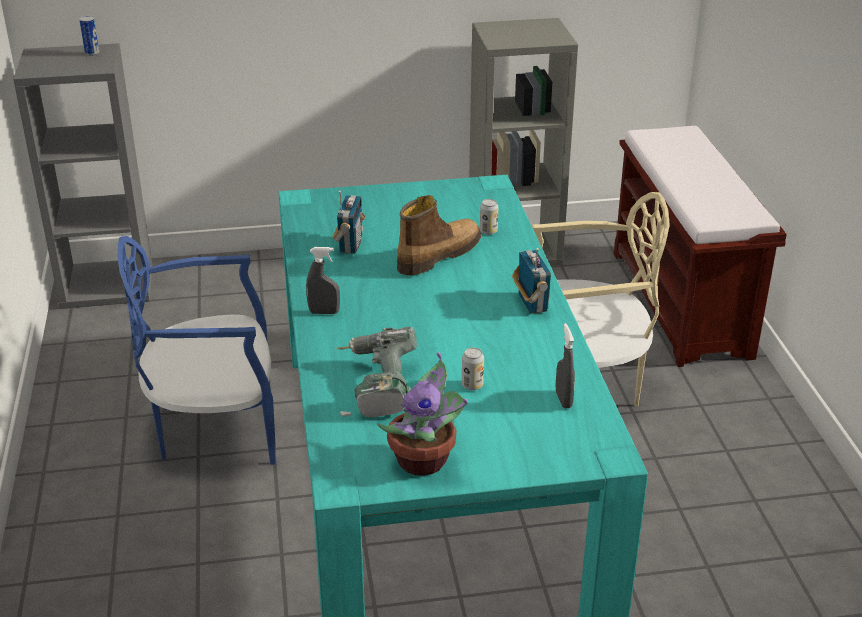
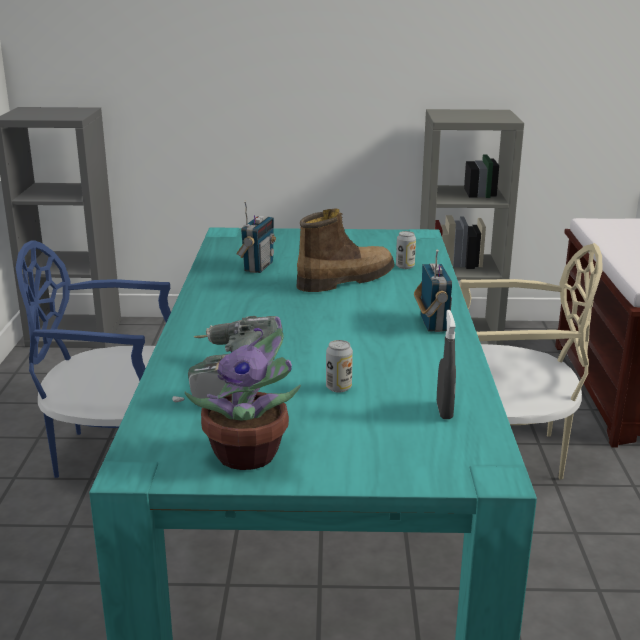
camera: 10 degrees right, 10 degrees down
can [79,16,99,56] -> none
grey spray bottle [306,247,340,314] -> none

